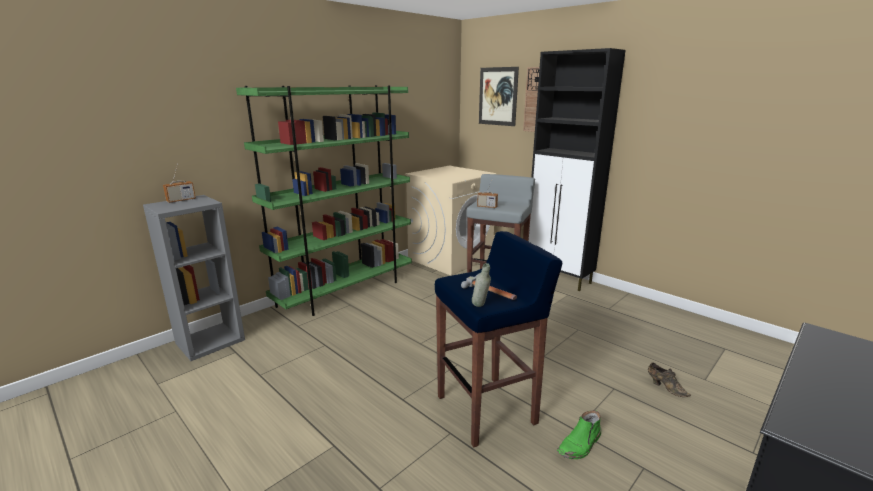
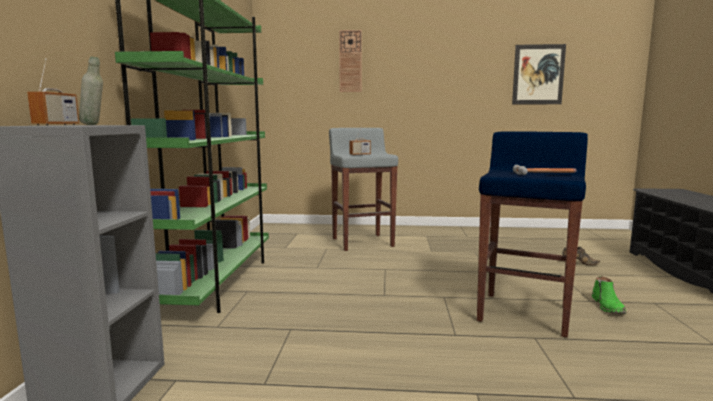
camera: 40 degrees left, 10 degrees down
beige washing machine [405,165,496,276] -> none
grey bottle [472,263,491,307] -> grey bottle moved to [79,57,103,125]
picture [479,67,519,126] -> picture moved to [512,44,566,104]
black cabinet [528,48,626,291] -> none

